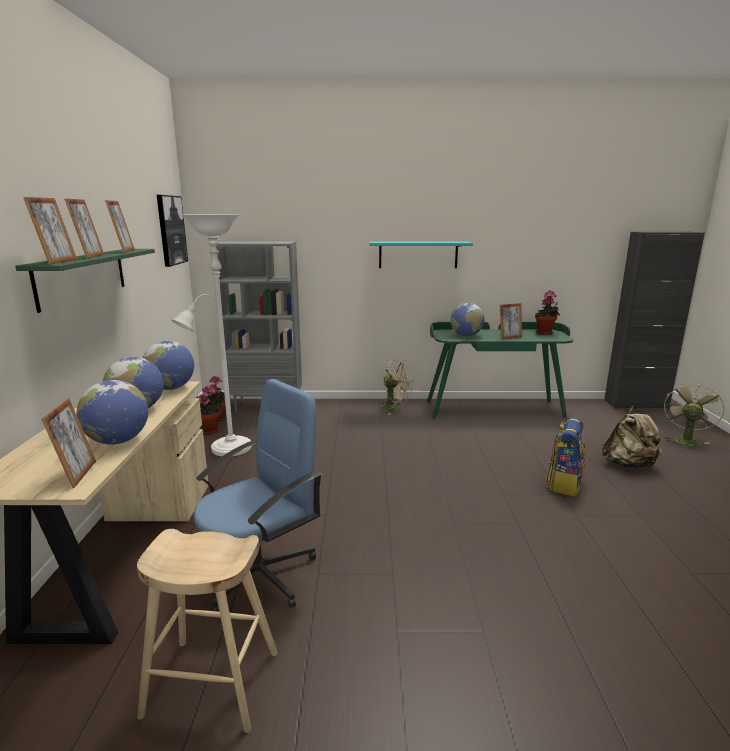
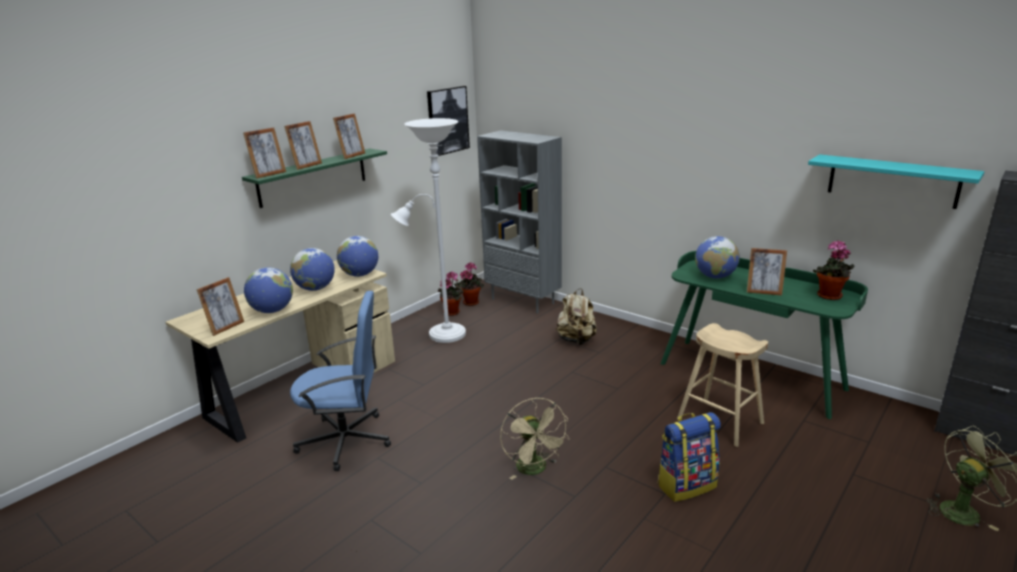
camera: 40 degrees right, 5 degrees up
beige stool [137,529,278,733] -> beige stool moved to [677,323,768,447]
turquoise shelf [369,242,473,268] -> turquoise shelf moved to [808,154,985,209]
beige fan [379,359,413,415] -> beige fan moved to [500,398,569,480]
beige backpack [602,406,662,468] -> beige backpack moved to [556,288,597,345]

